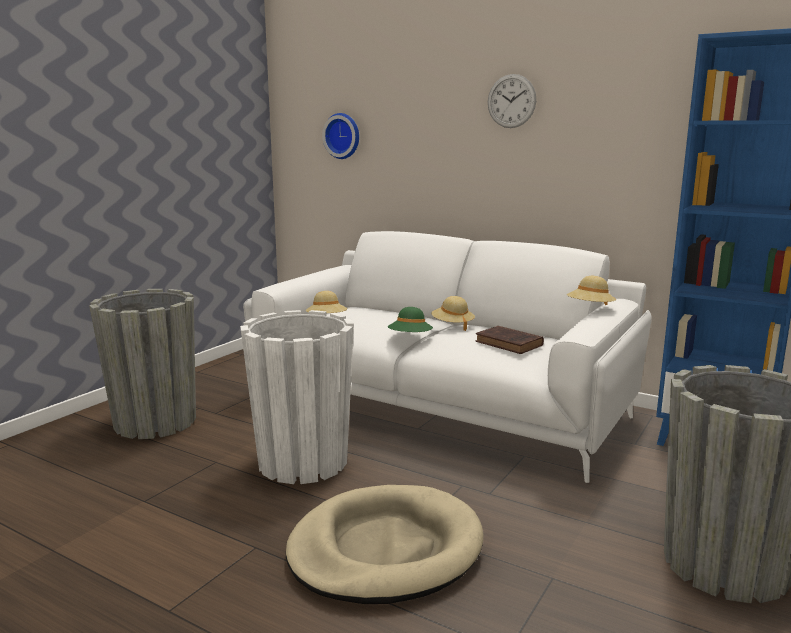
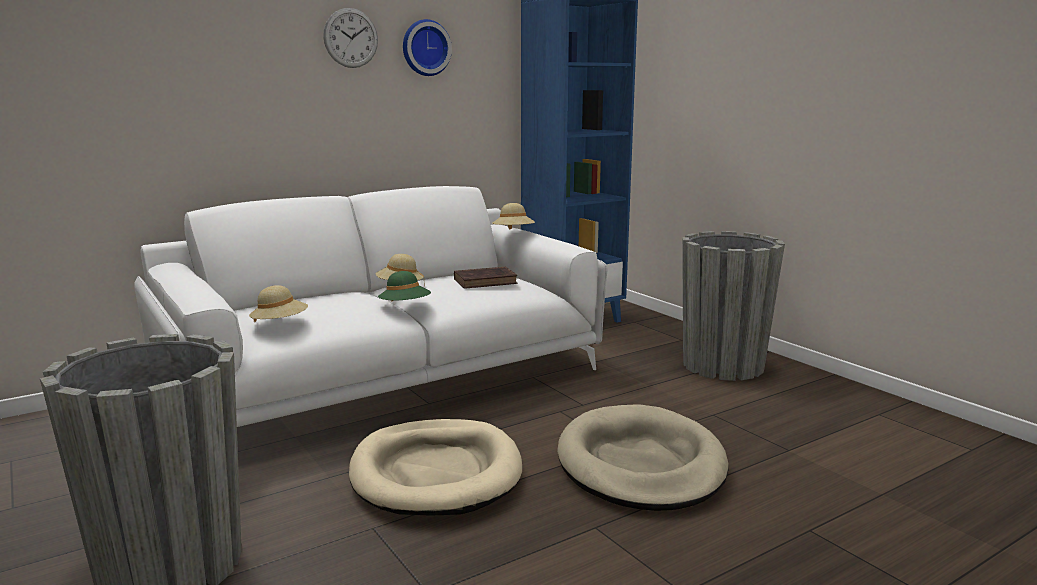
camera: 65 degrees left, 0 degrees up
white planter [240,310,354,484] -> beige dog bed [349,419,522,516]
wall clock [322,113,359,159] -> wall clock moved to [403,19,452,76]

